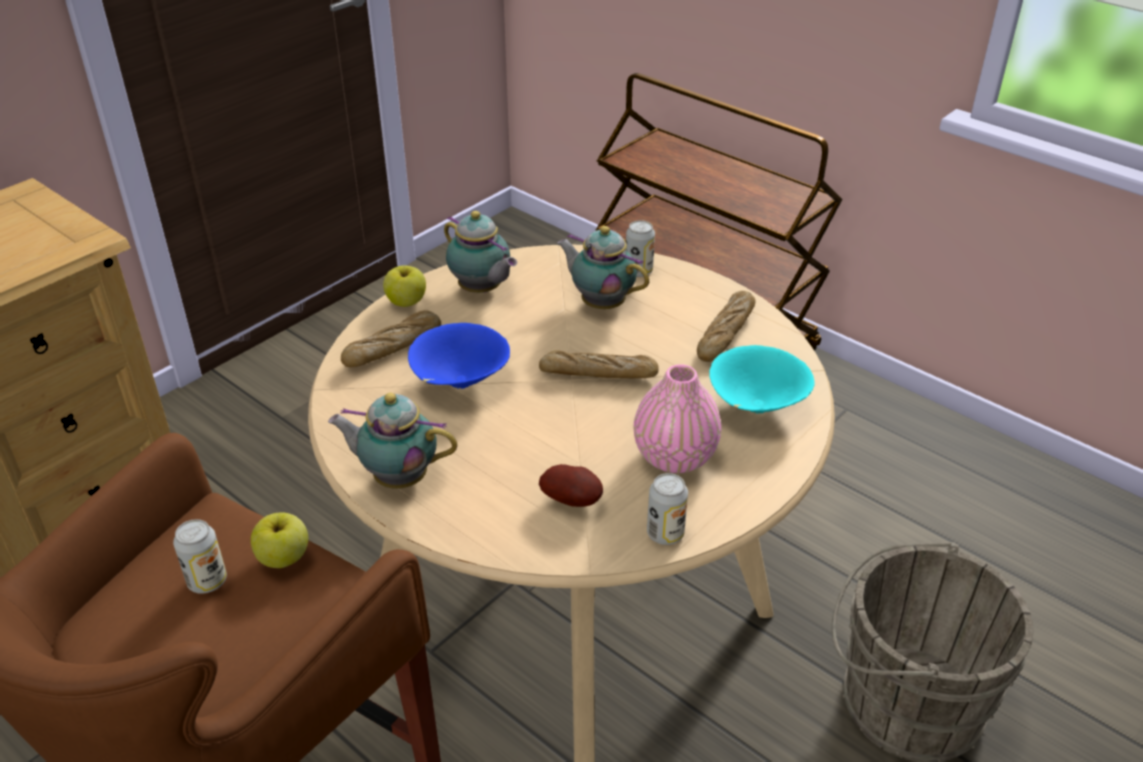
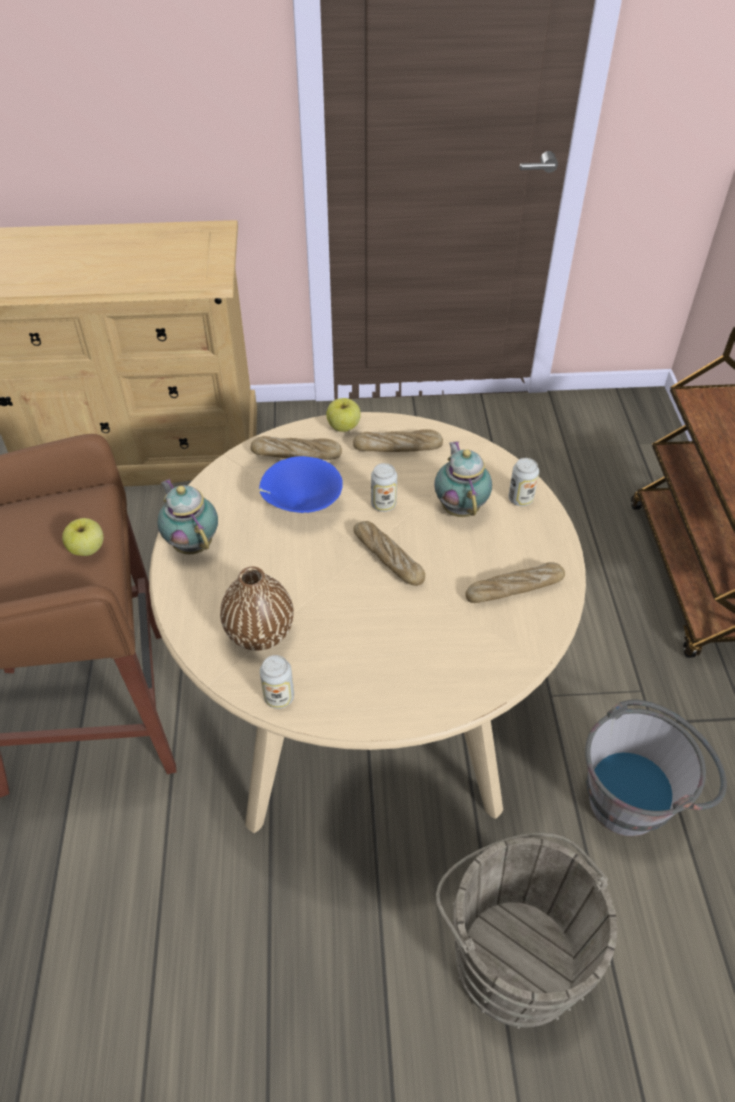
camera: 45 degrees right, 10 degrees up
can [173,519,227,594] -> can moved to [371,463,397,512]
teapot [444,211,517,293] -> bread [353,429,443,452]
potato [539,464,603,507] -> brown vase [220,567,294,651]
pink vase [634,364,721,473] -> none
turquoise bowl [709,345,815,413] -> none
none -> grey bucket [585,700,727,836]

